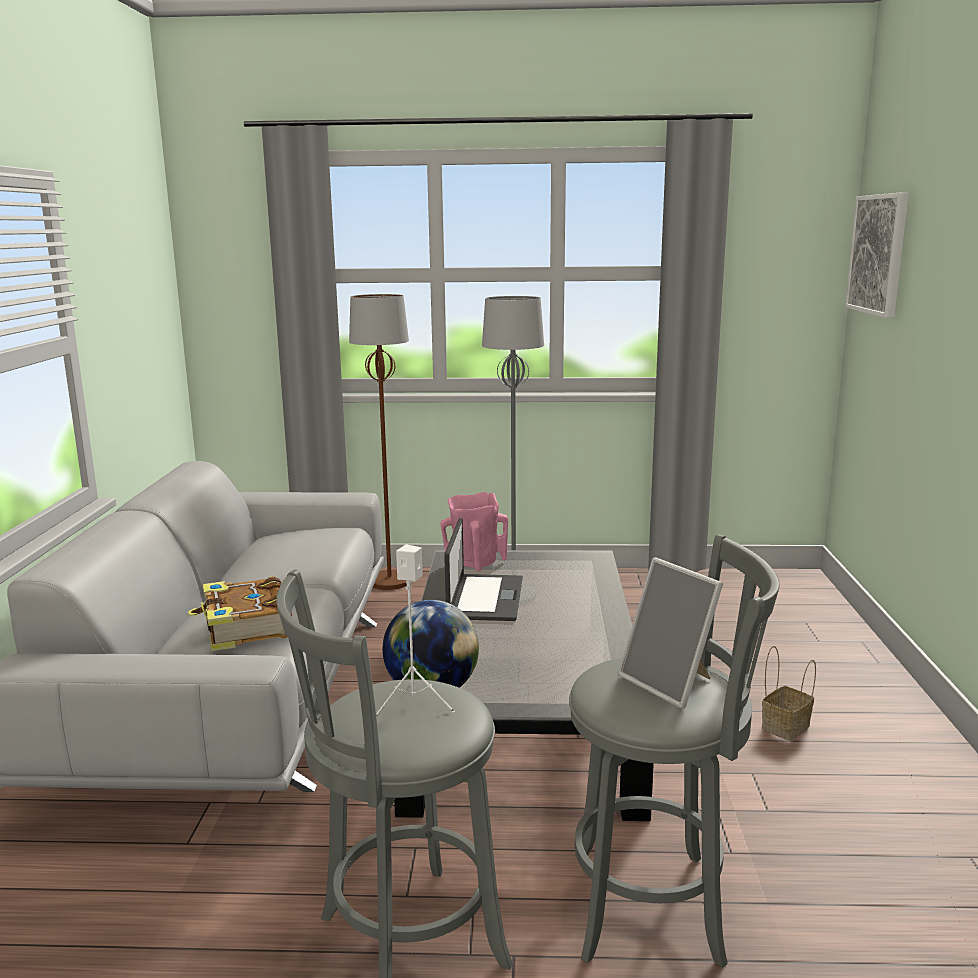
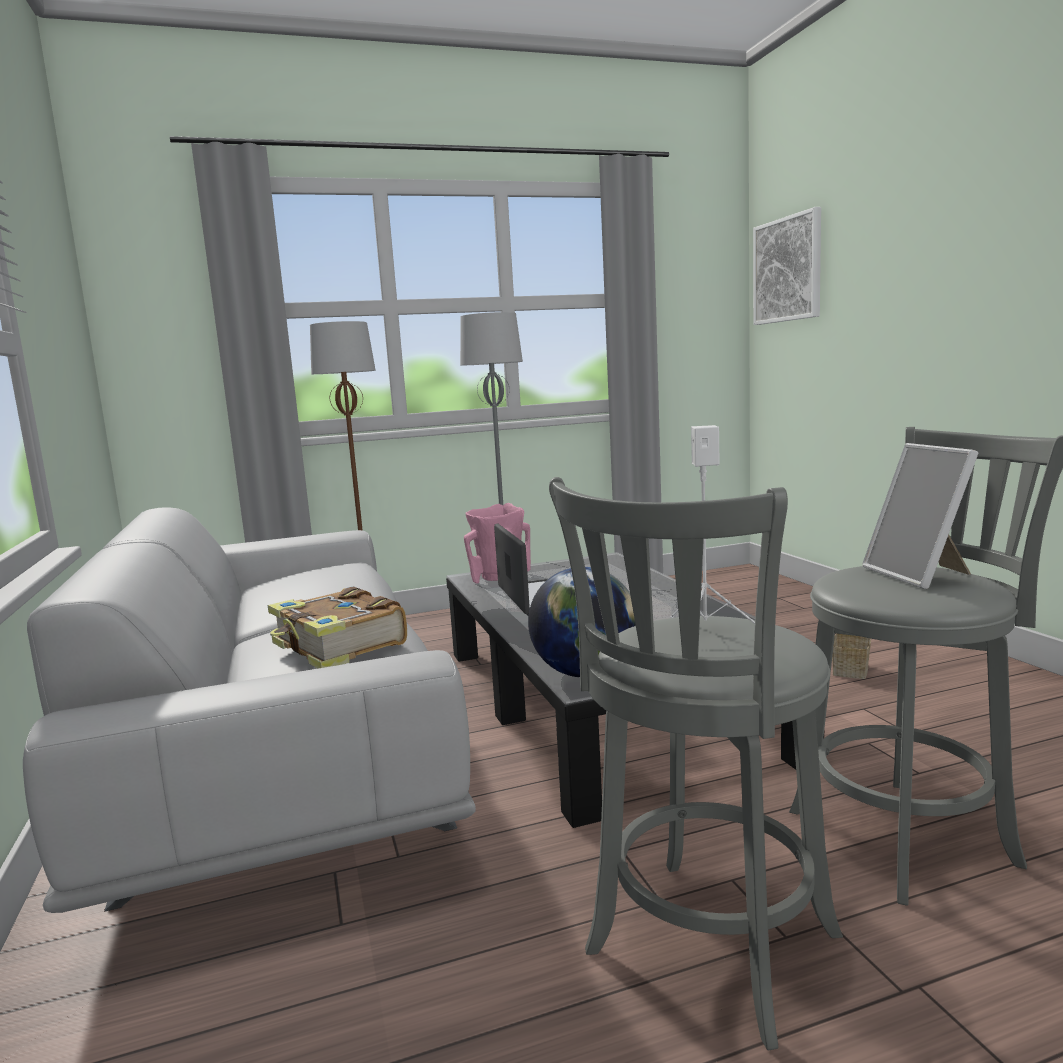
camera: 20 degrees left, 5 degrees down
picture frame [618,557,723,709] -> picture frame turned 45 degrees clockwise [862,443,978,589]

